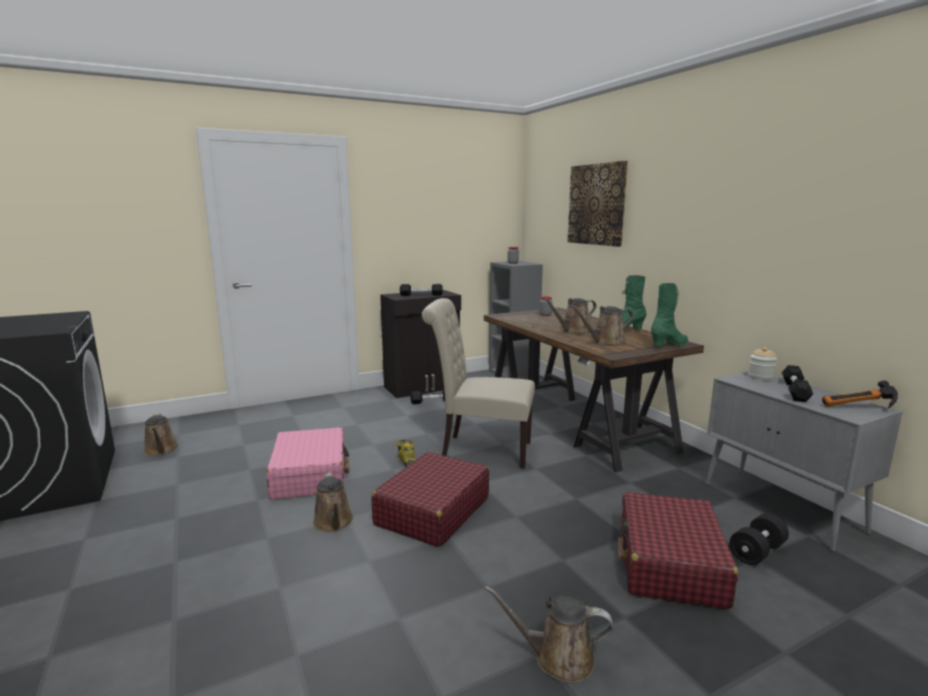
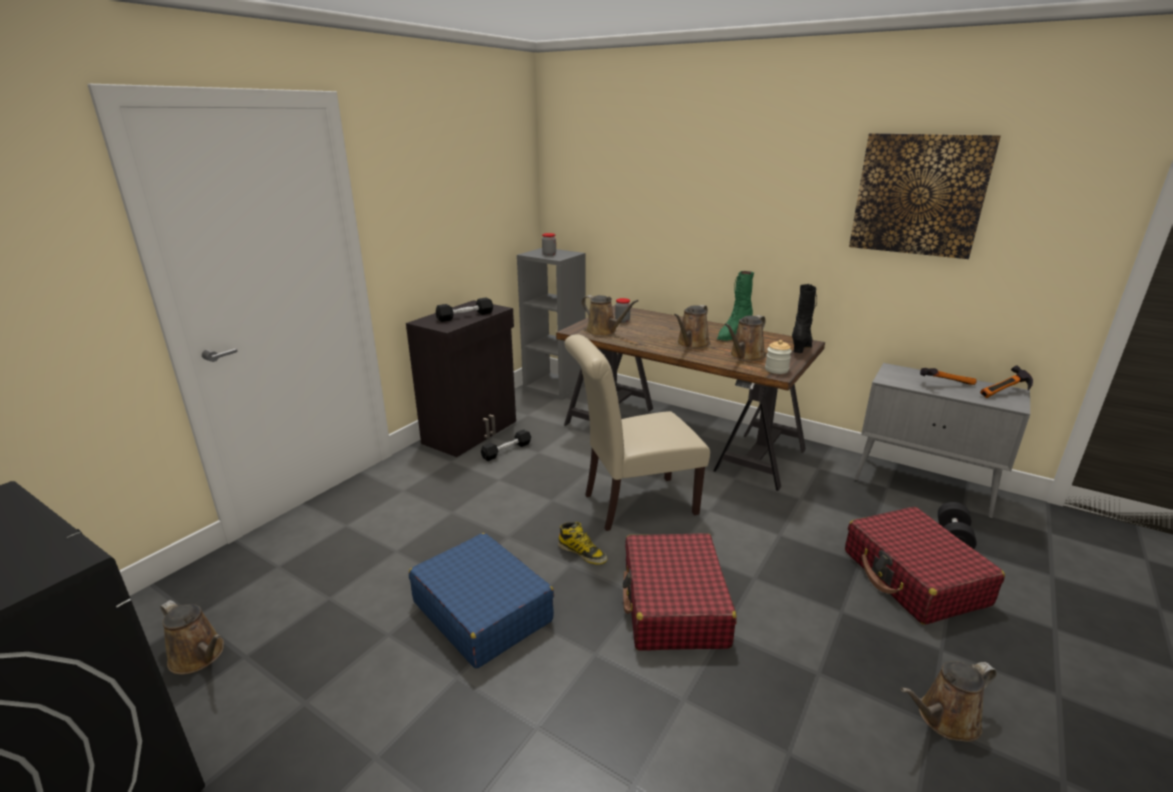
camera: 30 degrees left, 10 degrees up
pink suitcase [266,427,349,499] -> blue suitcase [409,533,554,669]
brown watering can [313,472,353,532] -> brown watering can moved to [581,295,639,336]
picture [567,161,628,247] -> picture moved to [849,133,1001,259]
green boot [651,283,688,347] -> black boot [792,284,817,353]
jar [748,347,777,381] -> jar moved to [765,340,792,374]
black dumbbell [782,365,813,402] -> hammer [920,368,977,385]

